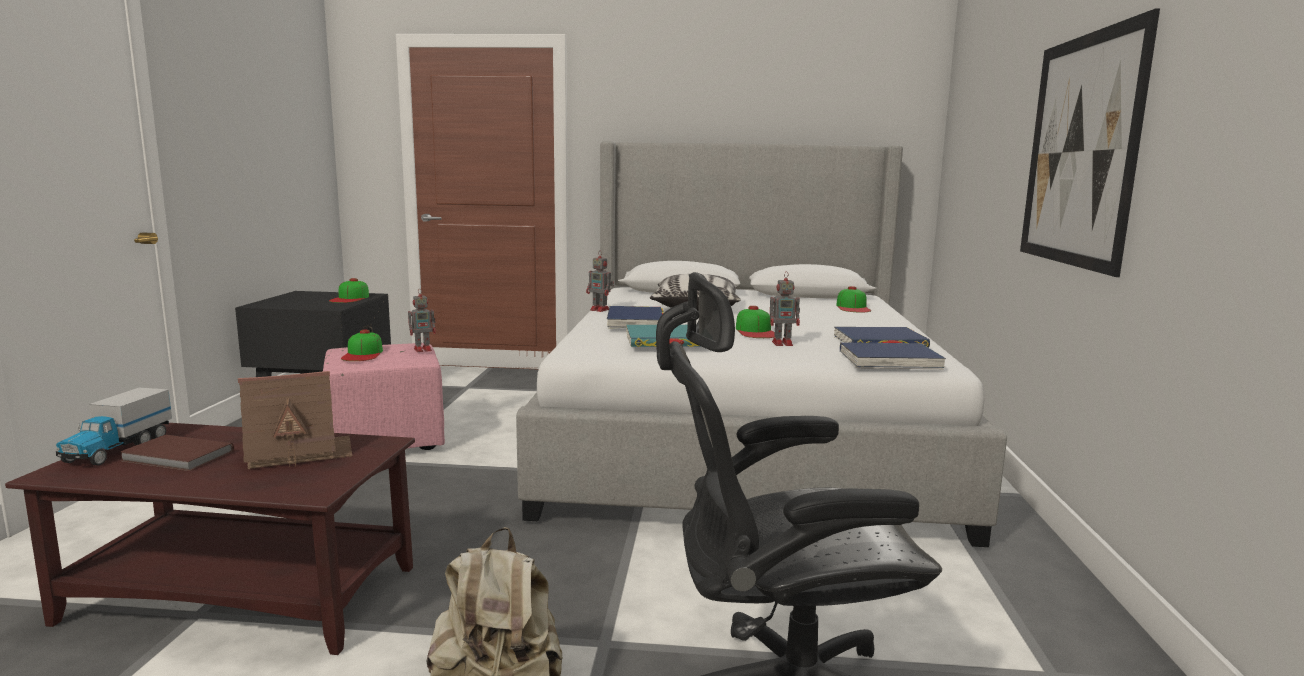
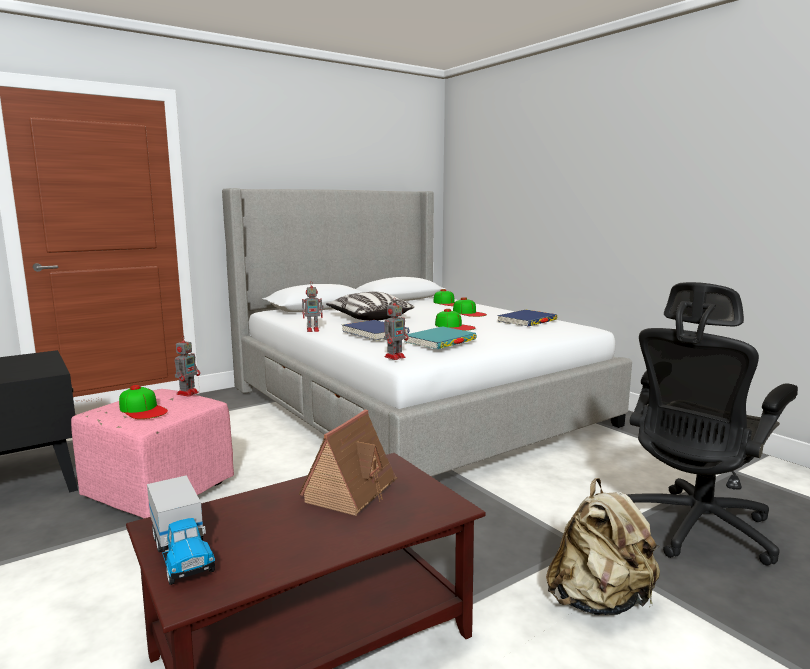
camera: 40 degrees left, 0 degrees up
brown book [120,435,234,471] -> none
cap [329,278,369,303] -> cap moved to [453,297,487,317]
toy robot [770,271,800,346] -> toy robot moved to [384,298,408,360]
blue book [840,342,946,369] -> none
picture [1020,8,1160,277] -> none

